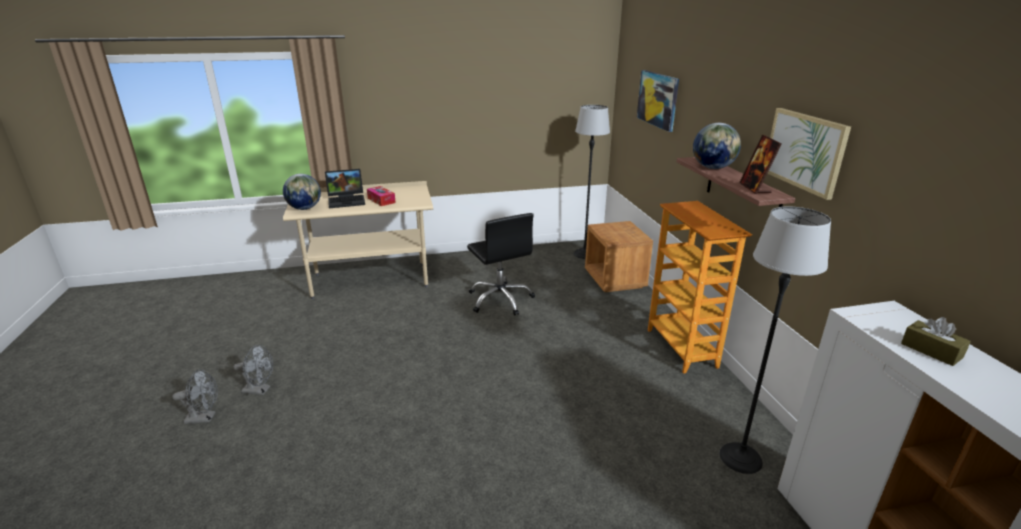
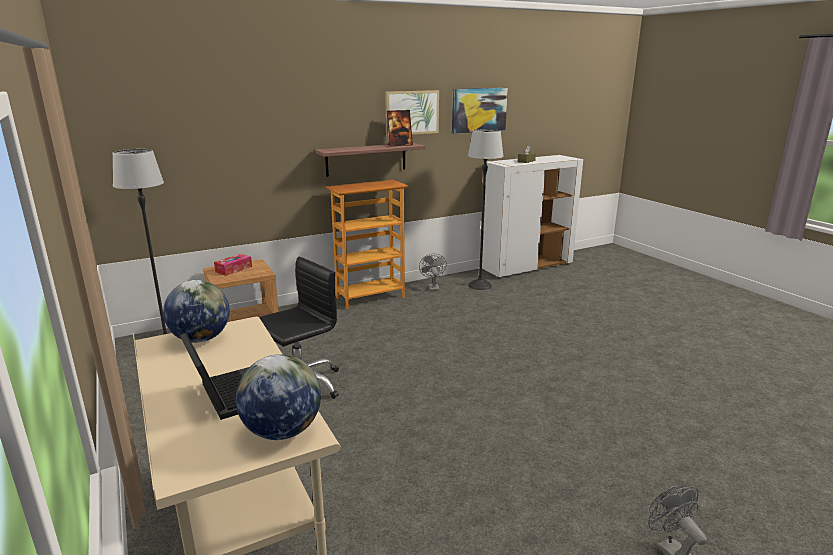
camera: 105 degrees left, 5 degrees down
grey fan [234,345,273,395] -> grey fan moved to [419,254,446,291]
tissue box [367,186,396,206] -> tissue box moved to [214,254,252,276]
picture [637,70,679,132] -> picture moved to [452,88,508,134]
globe [693,123,741,169] -> globe moved to [163,280,230,343]

